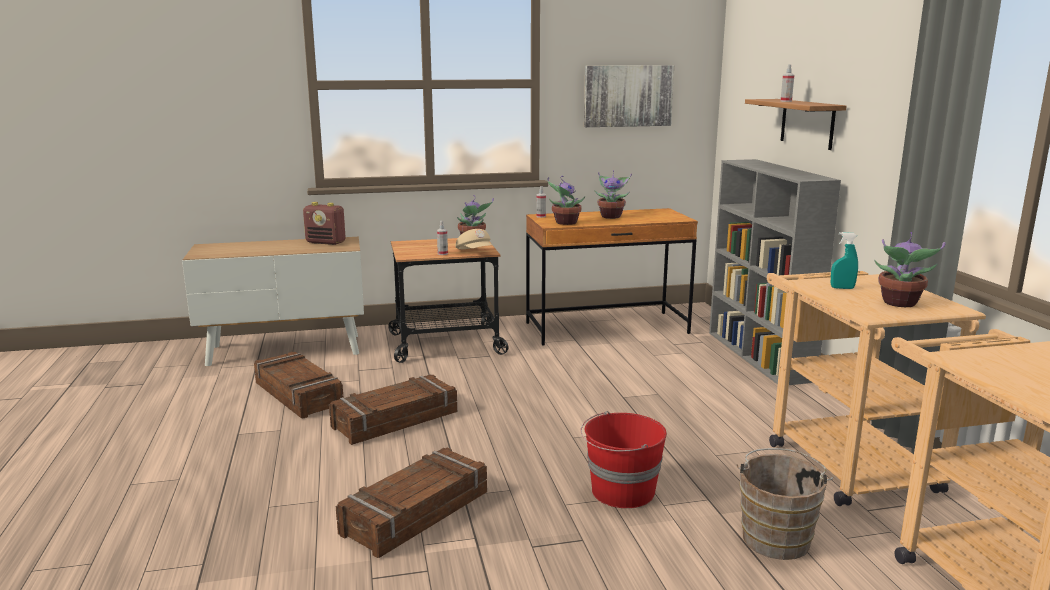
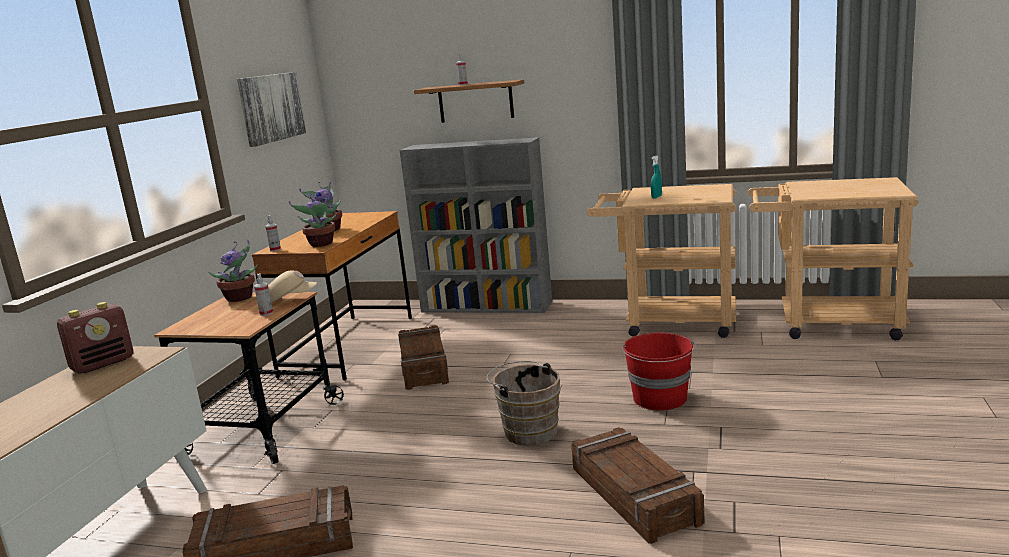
camera: 60 degrees left, 0 degrees up
crate [329,375,457,445] -> crate moved to [398,325,449,390]
brown bucket [737,448,833,560] -> brown bucket moved to [486,361,560,446]
potted plant [874,232,946,307] -> none

